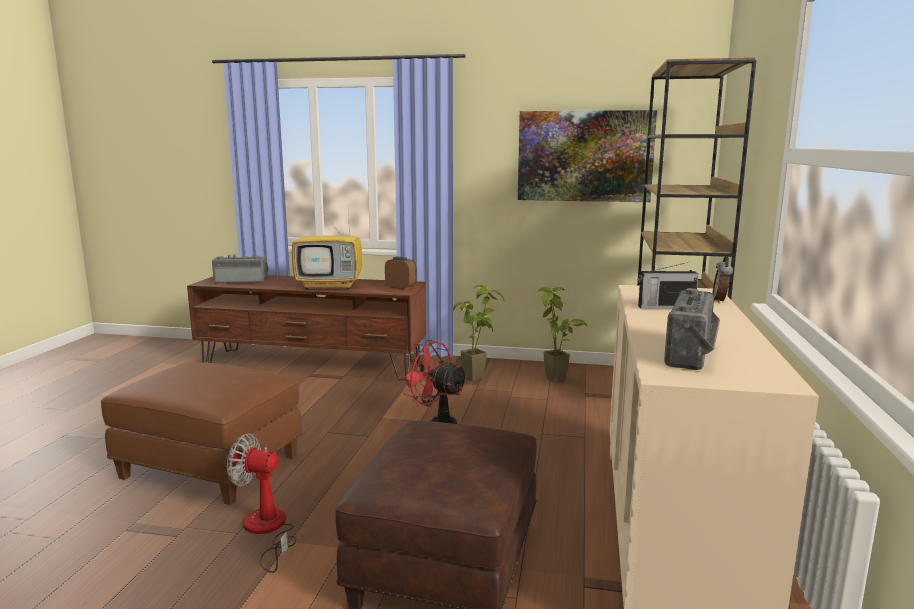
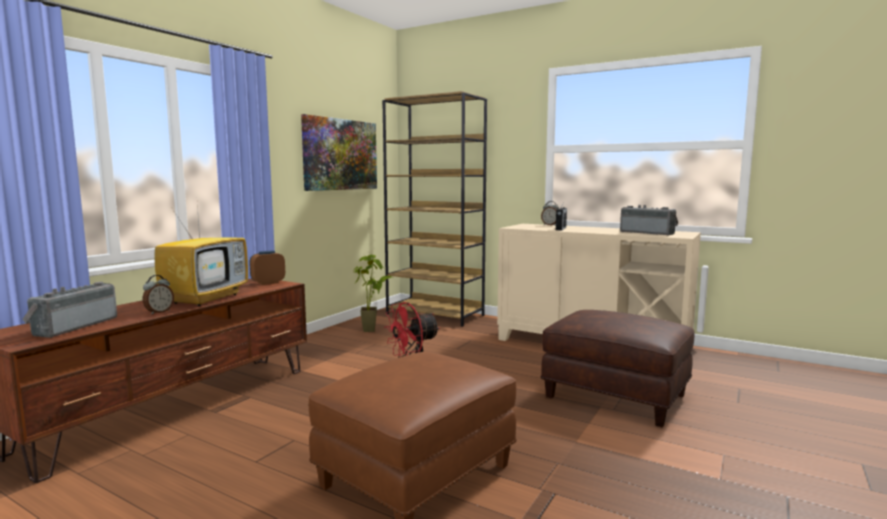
camera: 70 degrees left, 5 degrees down
fan [227,433,296,573] -> none
potted plant [453,285,505,381] -> none
none -> alarm clock [142,275,174,315]

